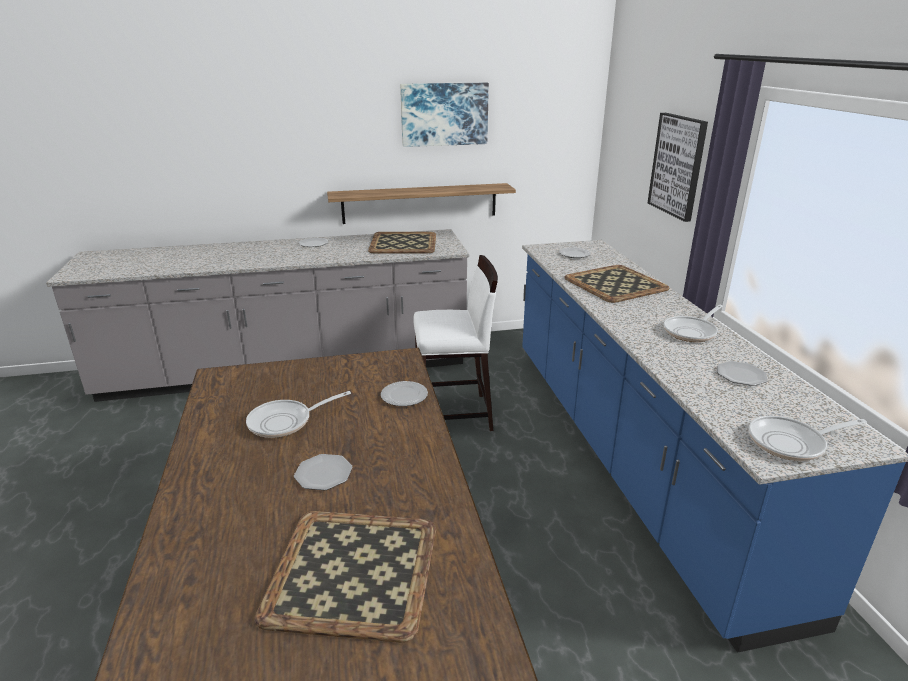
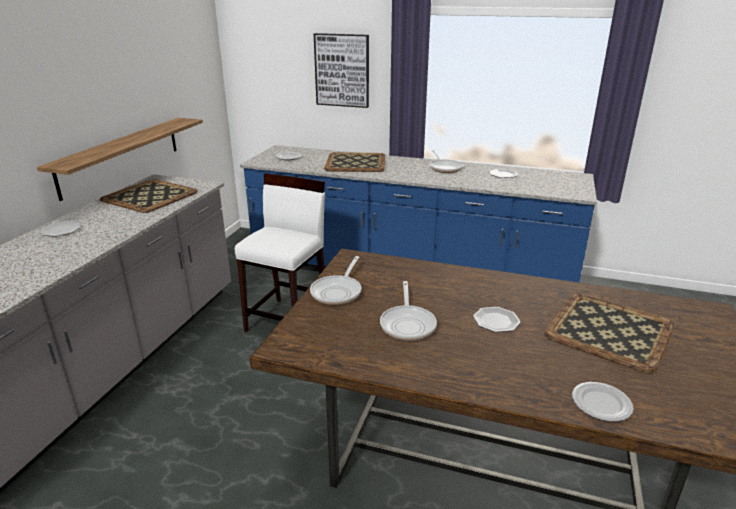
camera: 60 degrees left, 0 degrees up
plate [381,381,428,406] -> plate moved to [572,382,634,422]
picture [400,83,489,147] -> none
frying pan [748,416,867,461] -> frying pan moved to [310,256,361,305]

